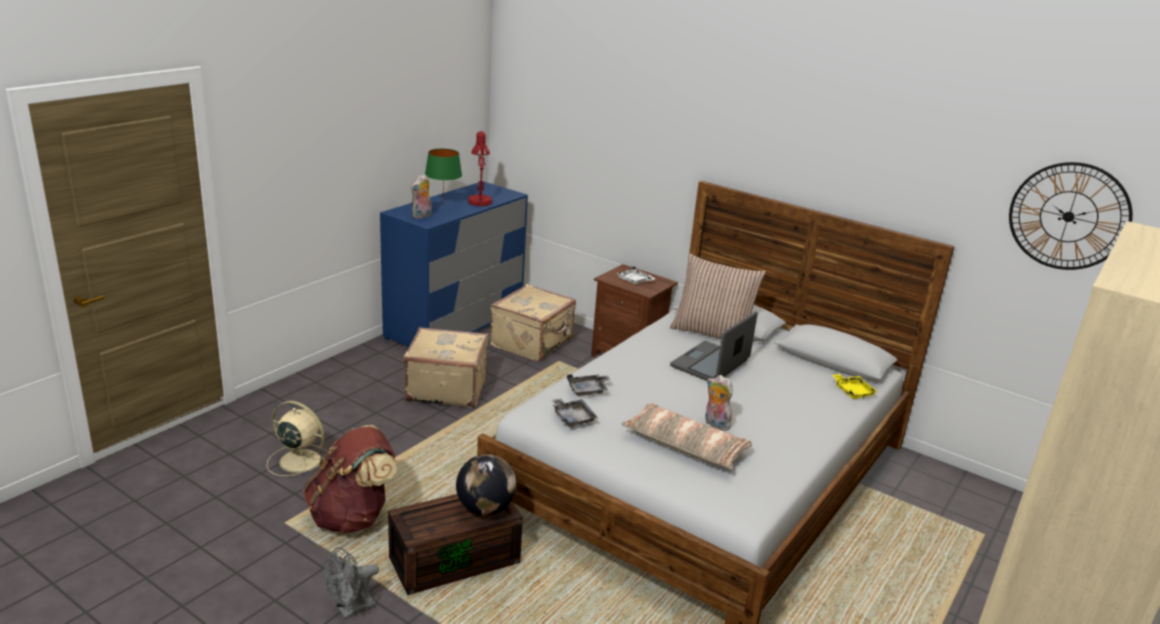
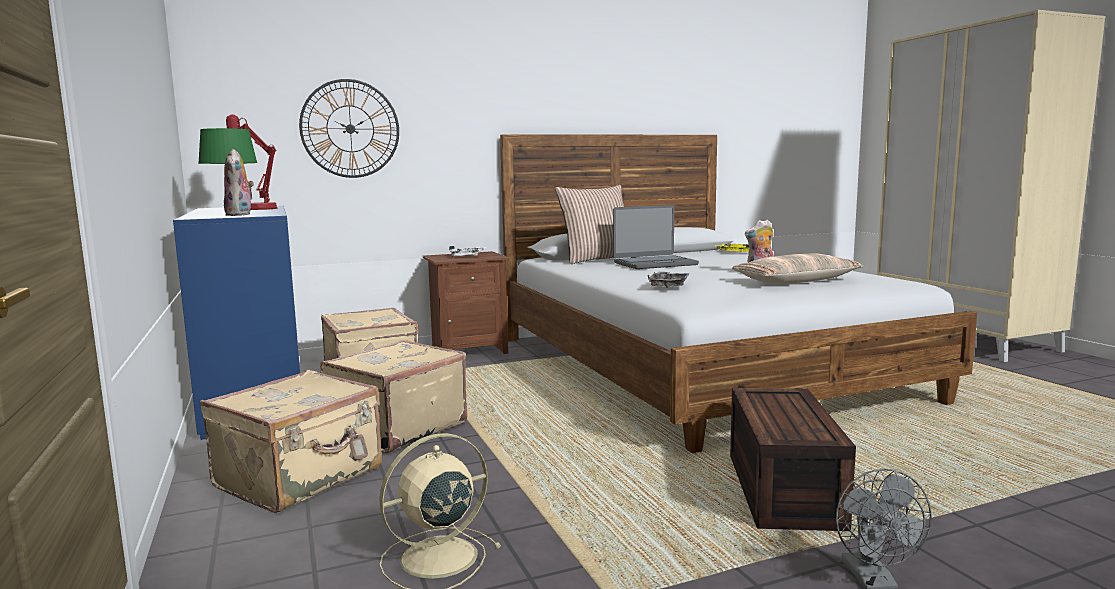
camera: 55 degrees left, 15 degrees down
brown backpack [303,425,397,533] -> none
globe [456,454,517,516] -> none
grey tray [551,398,598,427] -> none
laptop [670,311,758,381] -> laptop turned 90 degrees counterclockwise [613,205,699,269]
wall clock [1009,162,1133,270] -> wall clock moved to [299,79,399,178]
none -> beige suitcase [200,370,382,513]

